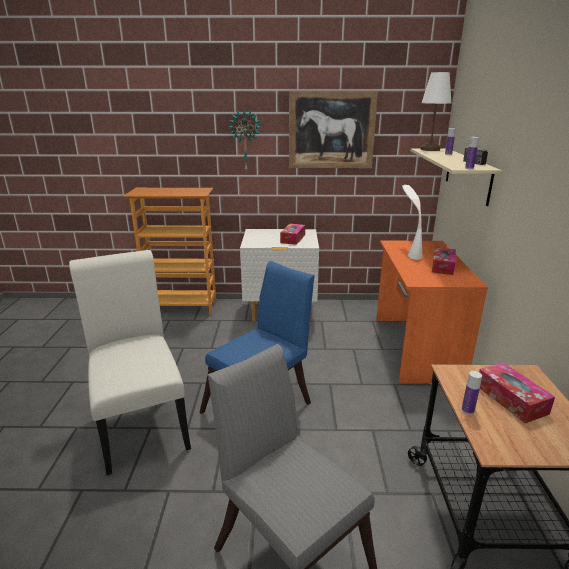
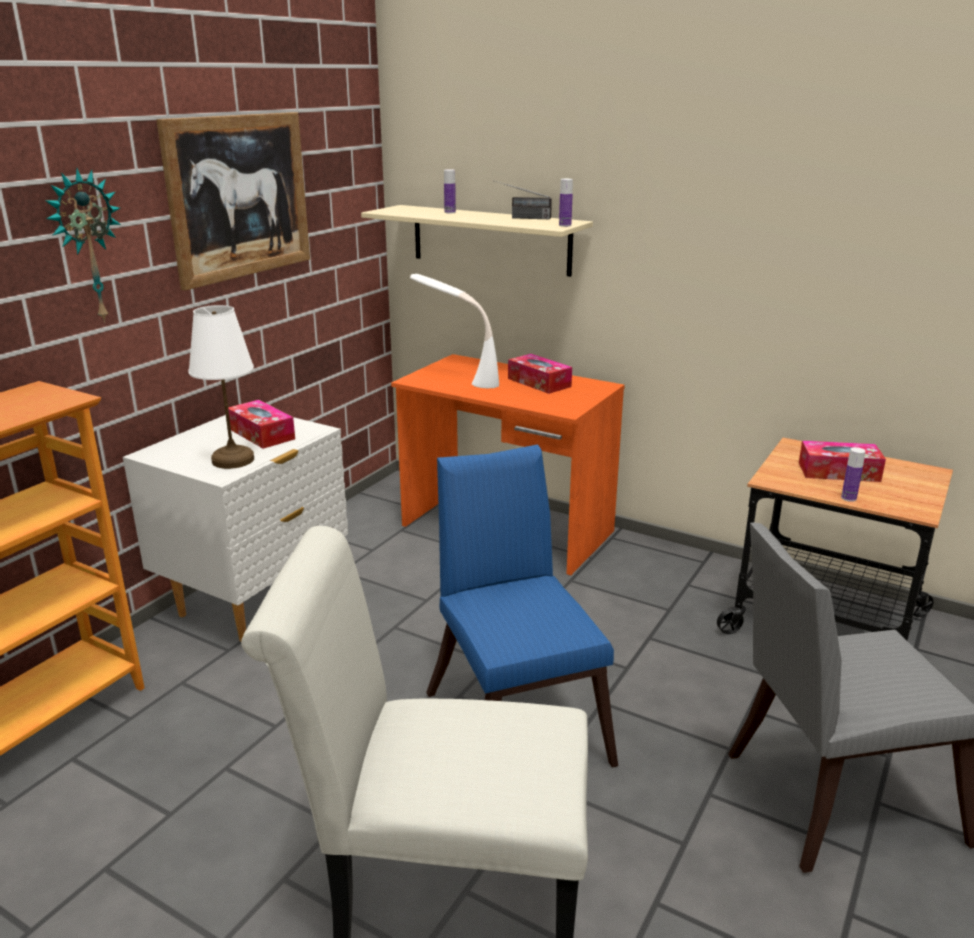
camera: 60 degrees left, 0 degrees up
white table lamp [421,72,452,151] -> white table lamp moved to [188,305,254,469]

